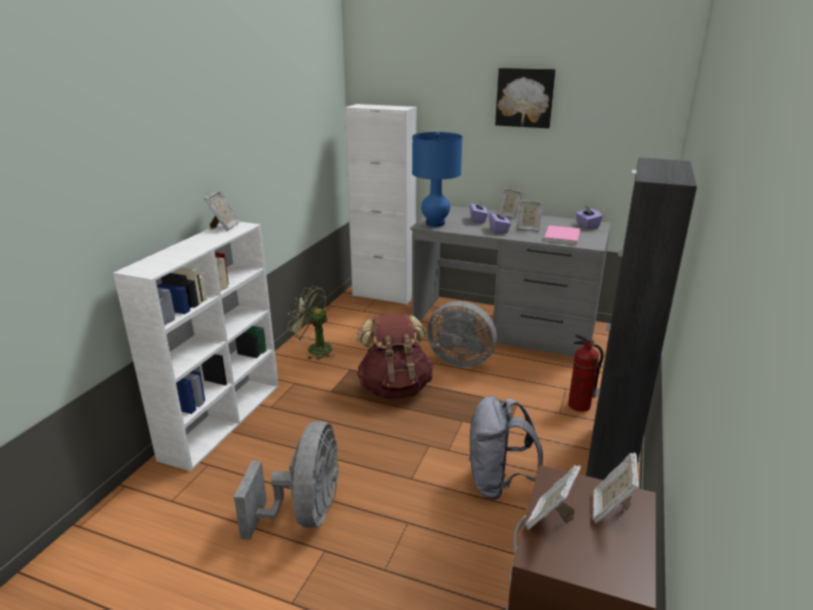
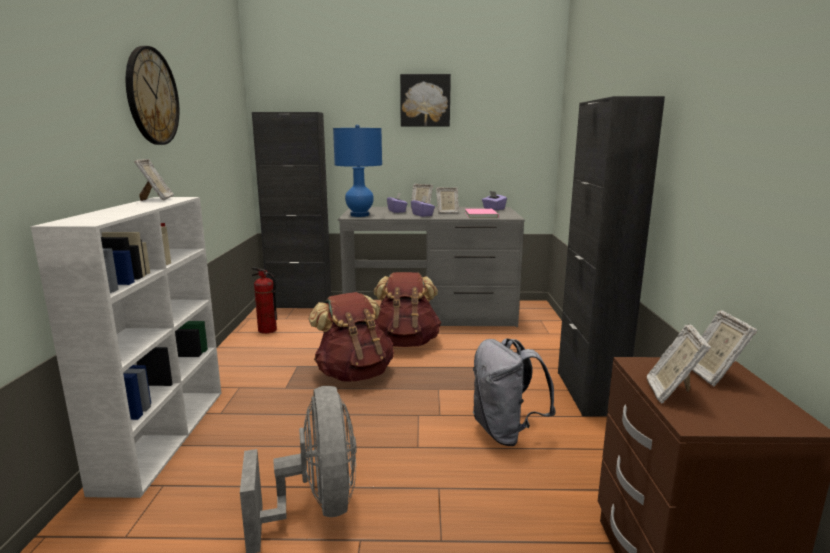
camera: 20 degrees left, 10 degrees down
green fan [288,286,335,360] -> none
white cabinet [344,104,417,305] -> black cabinet [252,112,332,308]
grey fan [427,301,497,368] -> brown backpack [373,272,441,347]
fire extinguisher [568,333,604,412] -> fire extinguisher moved to [252,267,277,334]
none -> wall clock [126,46,179,145]

